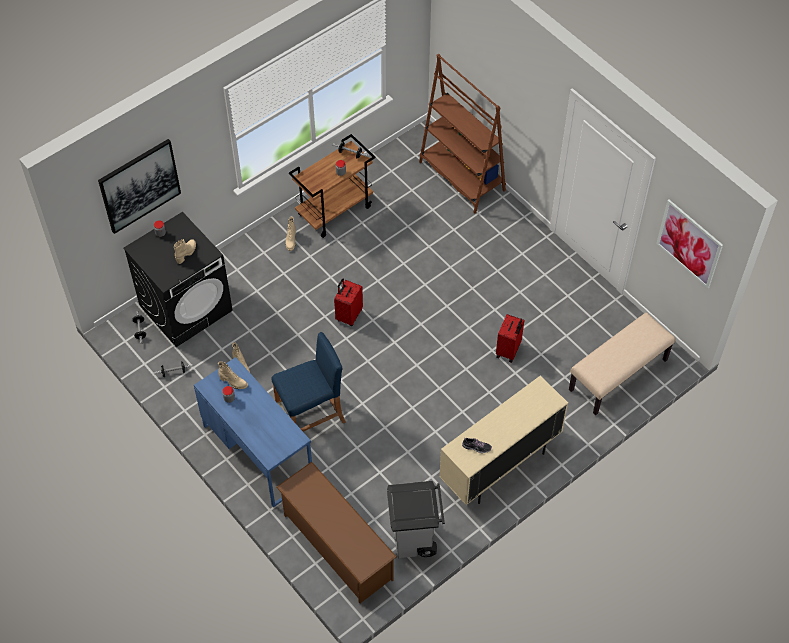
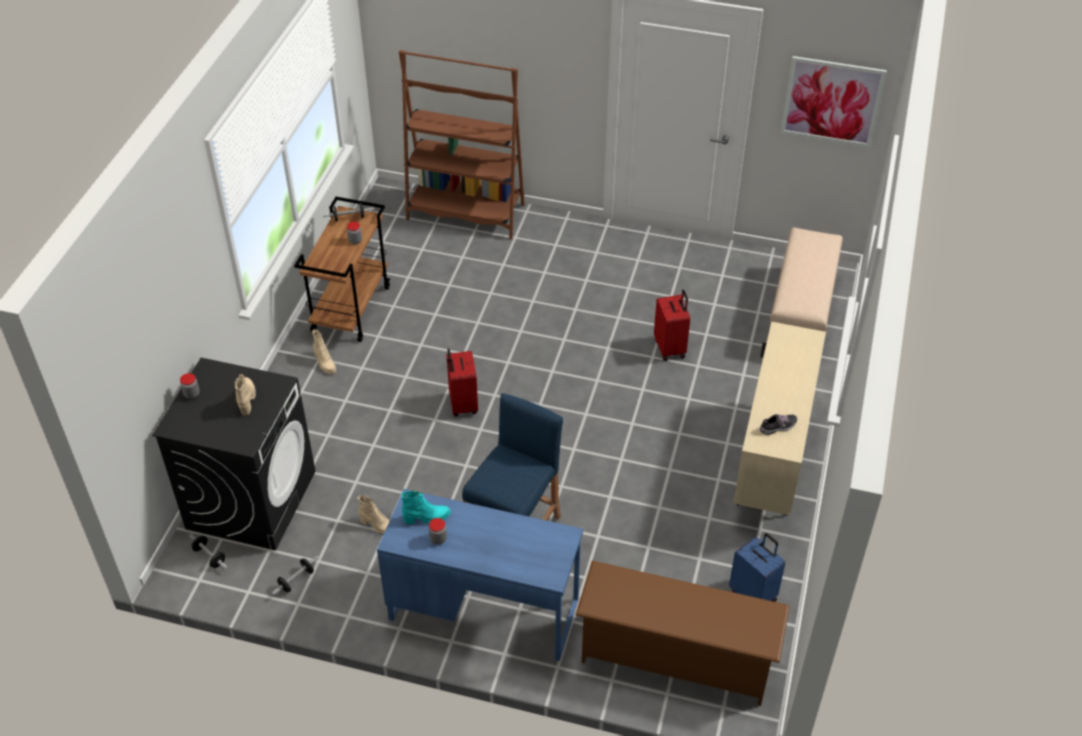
camera: 35 degrees left, 10 degrees down
picture [98,139,181,234] -> none
beige boot [218,362,248,389] -> turquoise boot [401,490,451,524]
grey trash can [387,481,445,558] -> blue suitcase [729,533,785,602]

